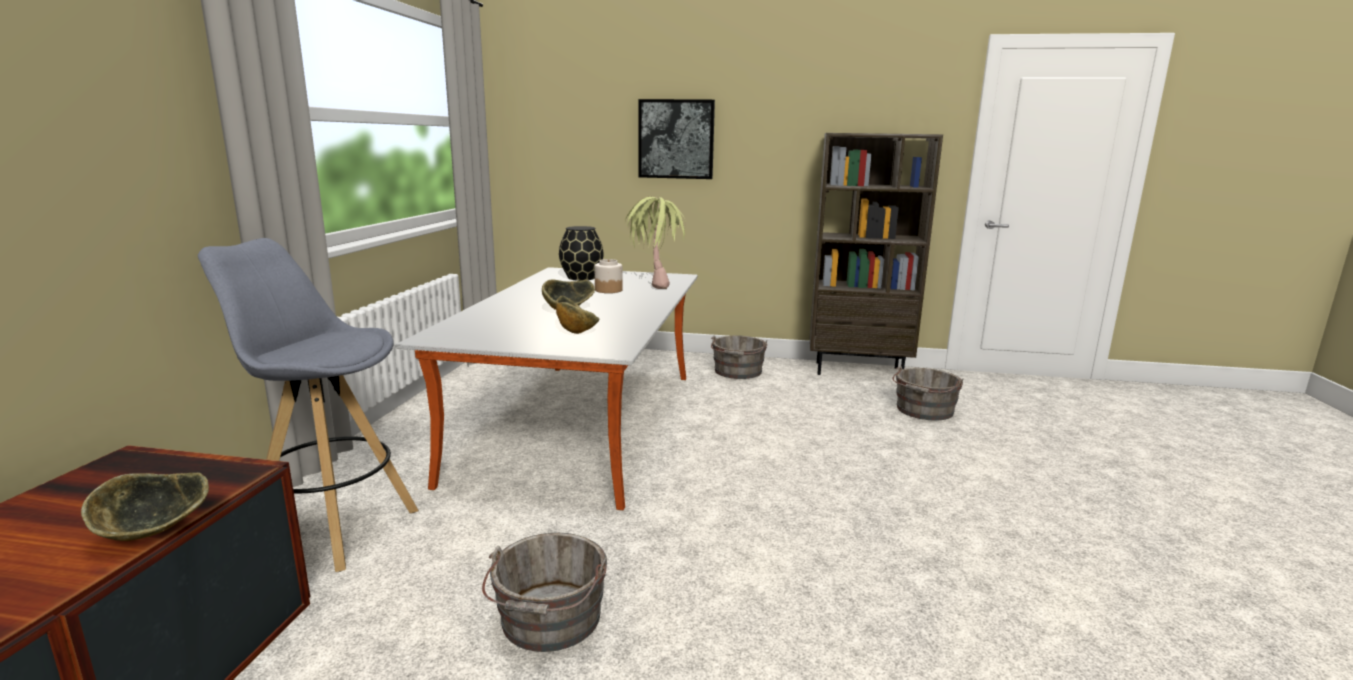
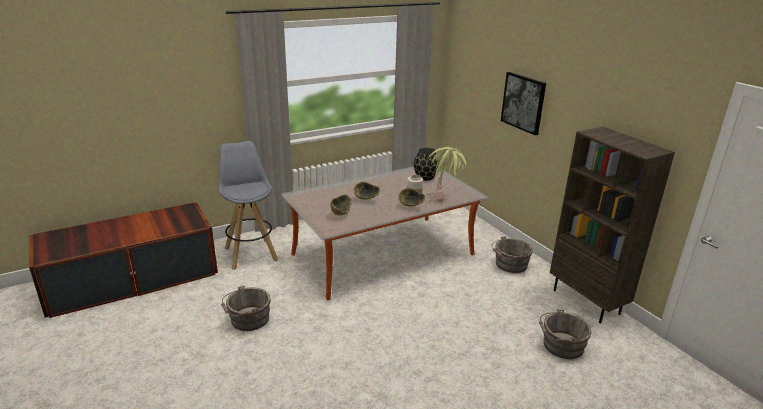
camera: 50 degrees right, 10 degrees up
bowl [81,472,209,541] -> bowl moved to [398,188,425,207]

